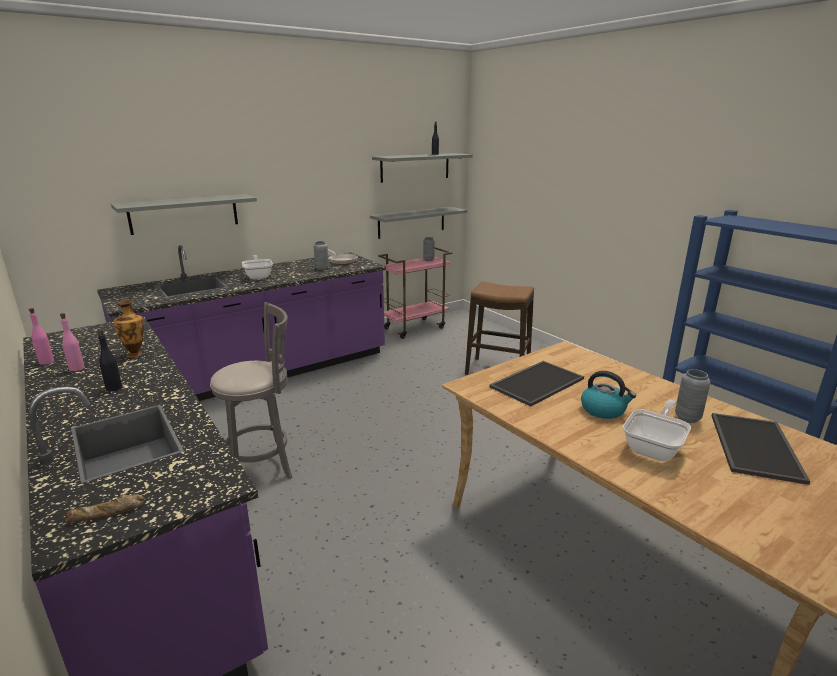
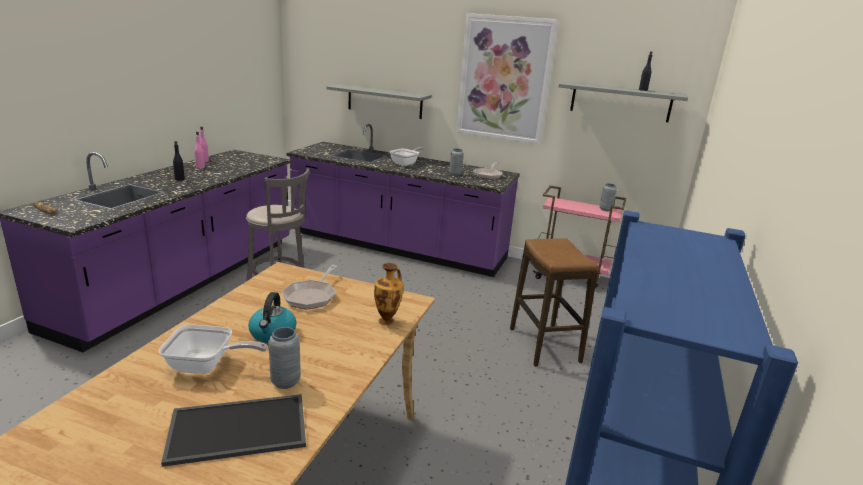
camera: 55 degrees right, 0 degrees up
vase [114,300,144,358] -> vase moved to [374,263,404,325]
grey shelf [370,207,467,239] -> none
tray [489,361,584,407] -> frying pan [282,265,337,310]
none -> picture [456,13,558,144]

